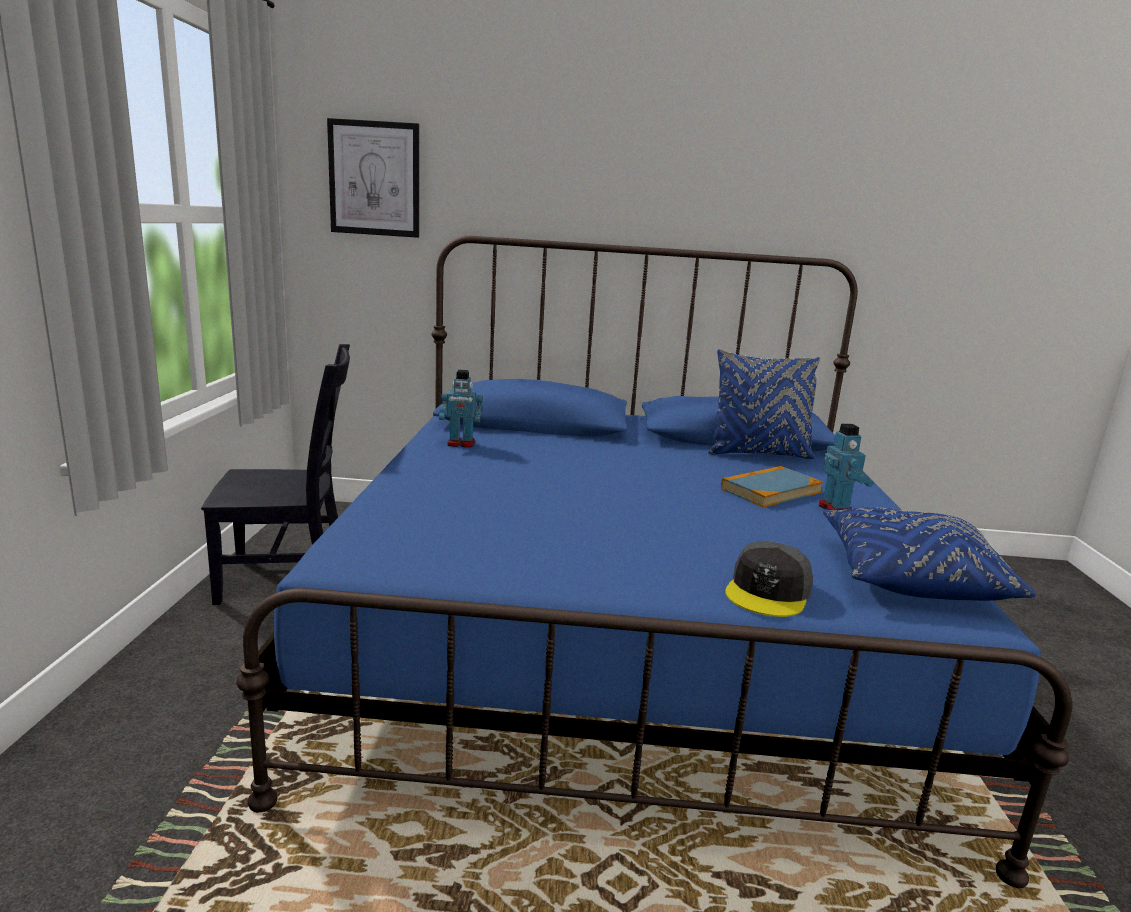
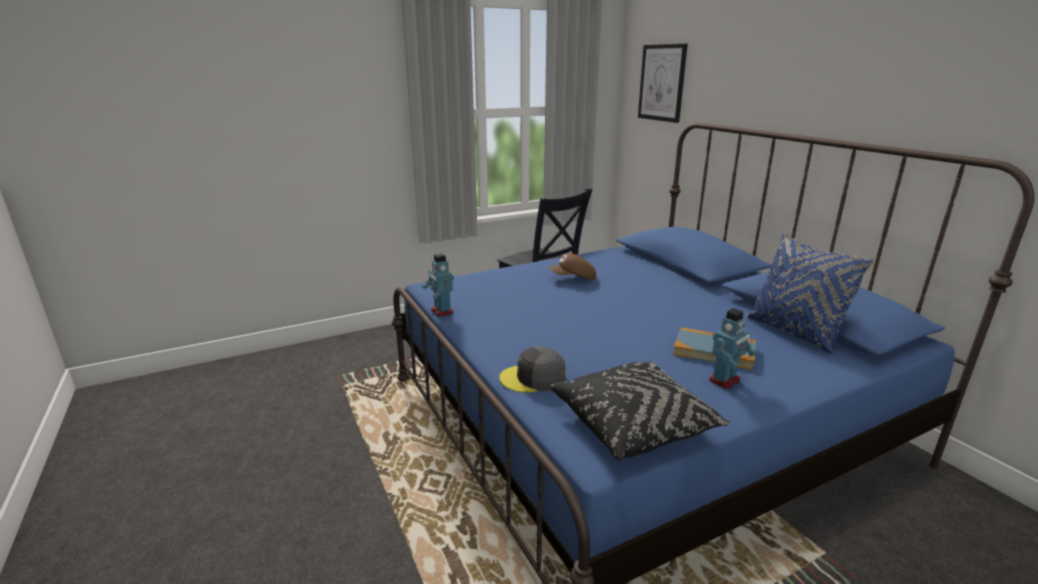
camera: 60 degrees right, 5 degrees up
toy robot [439,370,483,448] -> toy robot moved to [422,253,454,316]
blue pillow [823,507,1036,601] -> black pillow [550,361,731,461]
none -> brown cap [549,253,596,280]

